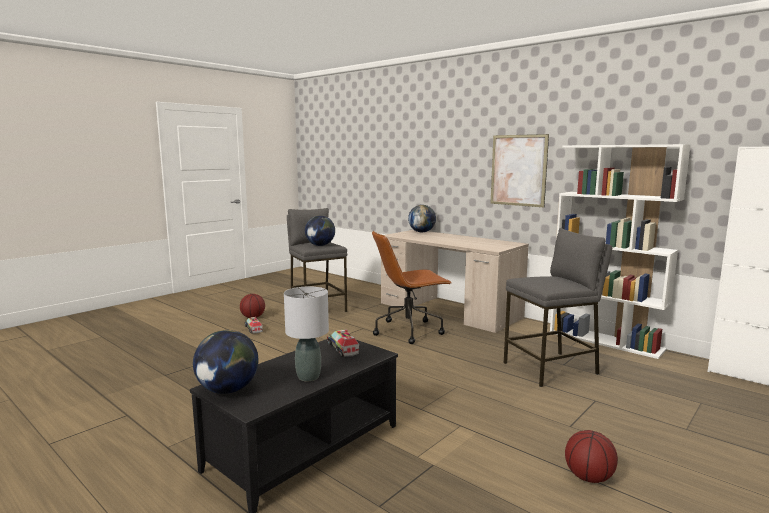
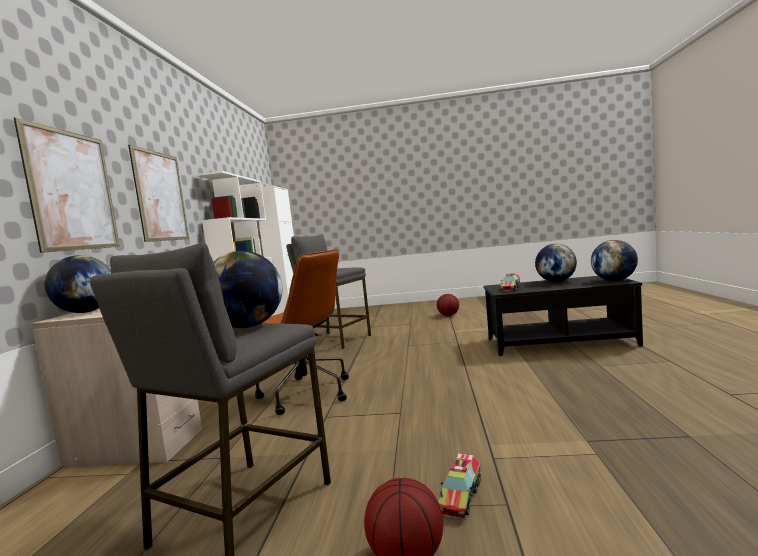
camera: 125 degrees left, 5 degrees down
grey table lamp [284,287,329,381] -> globe [535,244,577,282]
none -> picture [14,117,120,253]

